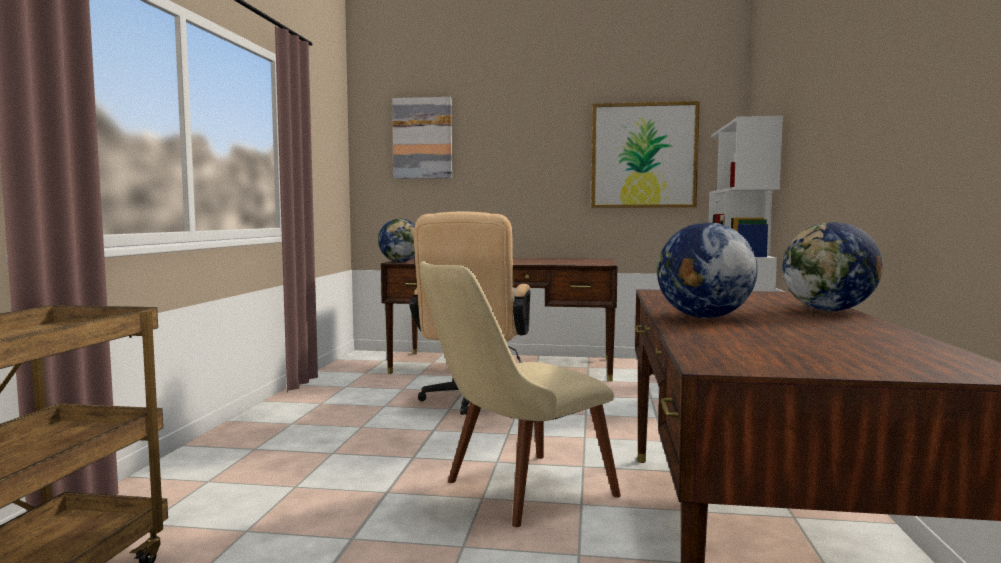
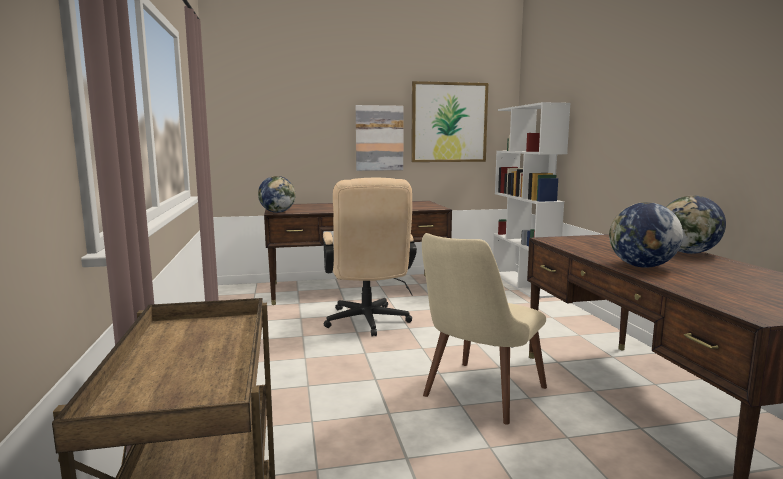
camera: 20 degrees left, 5 degrees up
picture [392,97,452,179] -> picture moved to [356,105,404,171]

